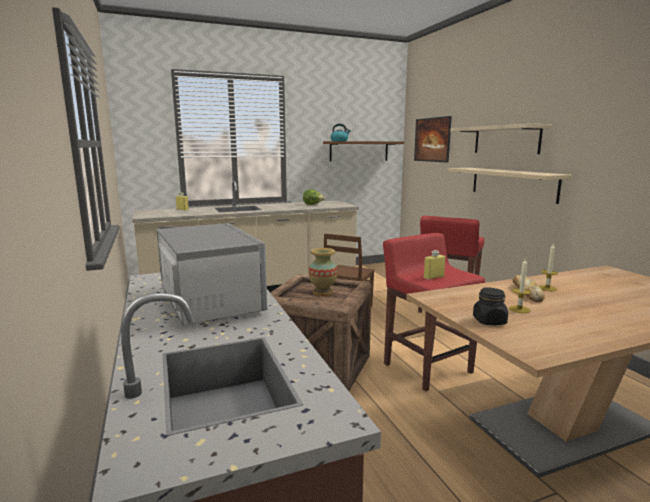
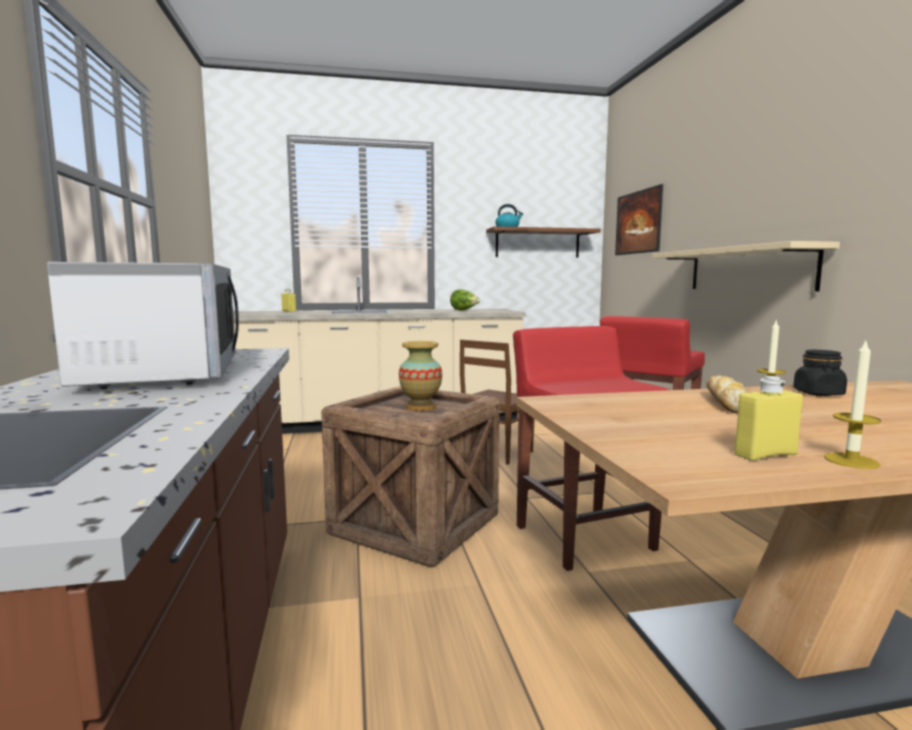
camera: 10 degrees right, 5 degrees down
yellow bottle [424,250,445,280] -> yellow bottle moved to [735,376,803,461]
beige shelf [450,124,552,154] -> none
black jar [473,288,508,325] -> black jar moved to [793,350,847,396]
candle [509,258,531,313] -> candle moved to [824,339,882,469]

